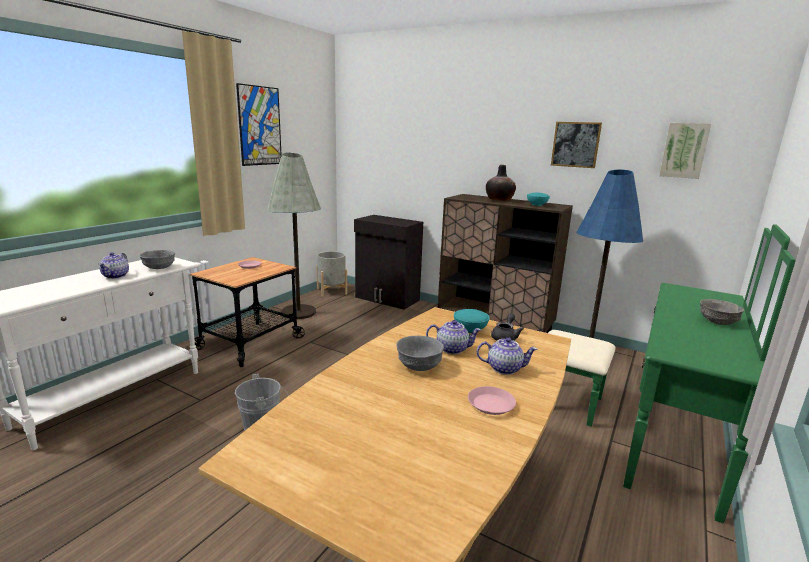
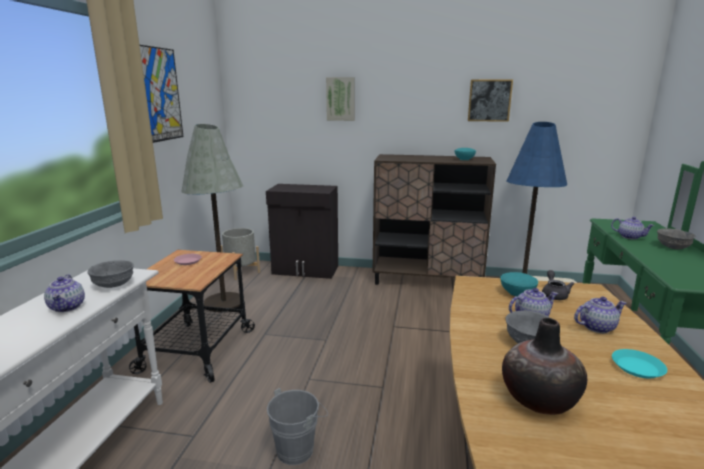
camera: 20 degrees left, 0 degrees up
pink plate [468,386,516,415] -> turquoise plate [612,349,667,378]
vase [486,165,516,201] -> vase moved to [502,318,587,415]
picture [659,123,711,179] -> picture moved to [326,77,355,121]
none -> teapot [611,217,655,239]

